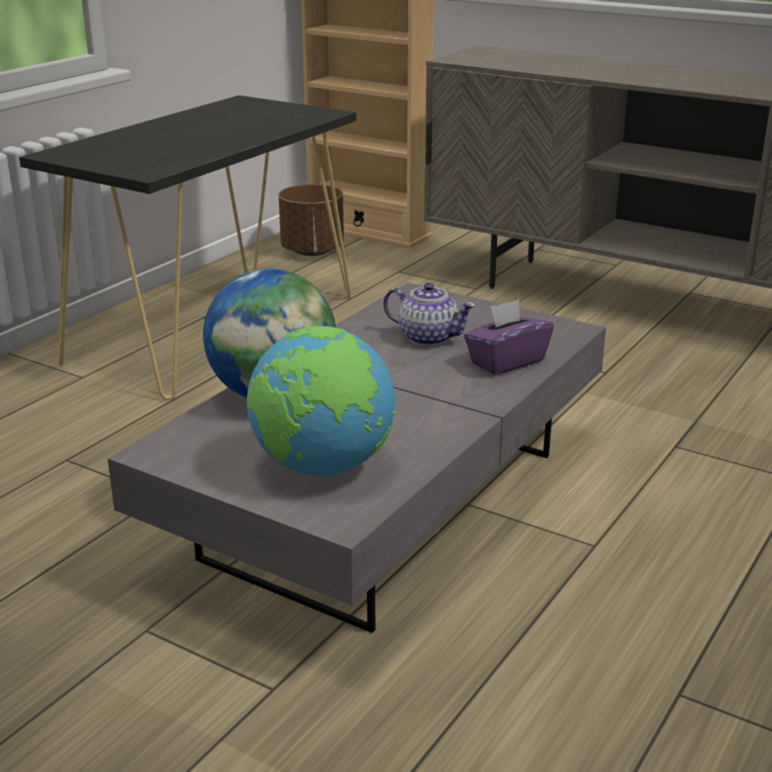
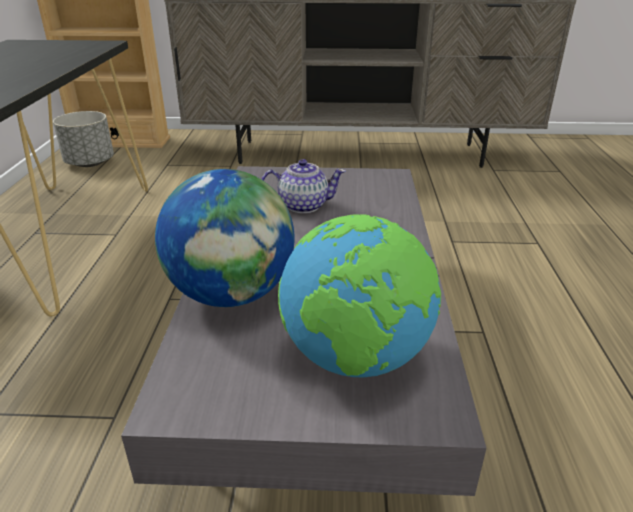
camera: 30 degrees left, 5 degrees up
brown planter [279,184,344,256] -> grey planter [53,111,114,167]
purple tissue box [464,299,554,375] -> none

